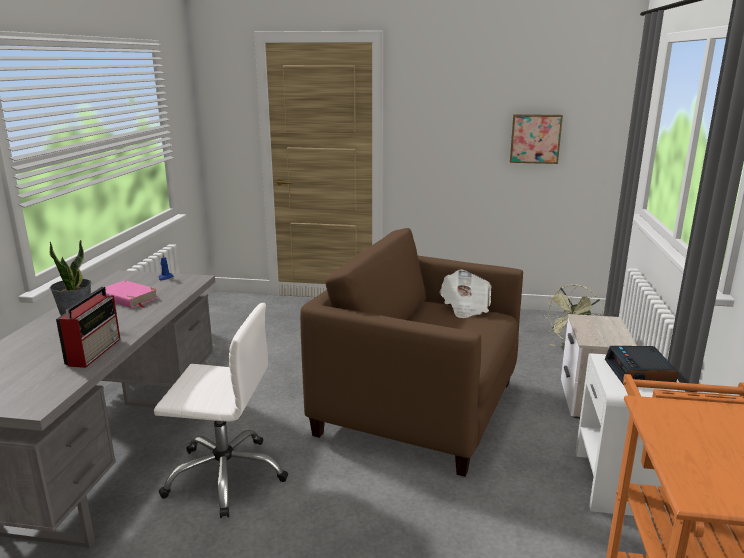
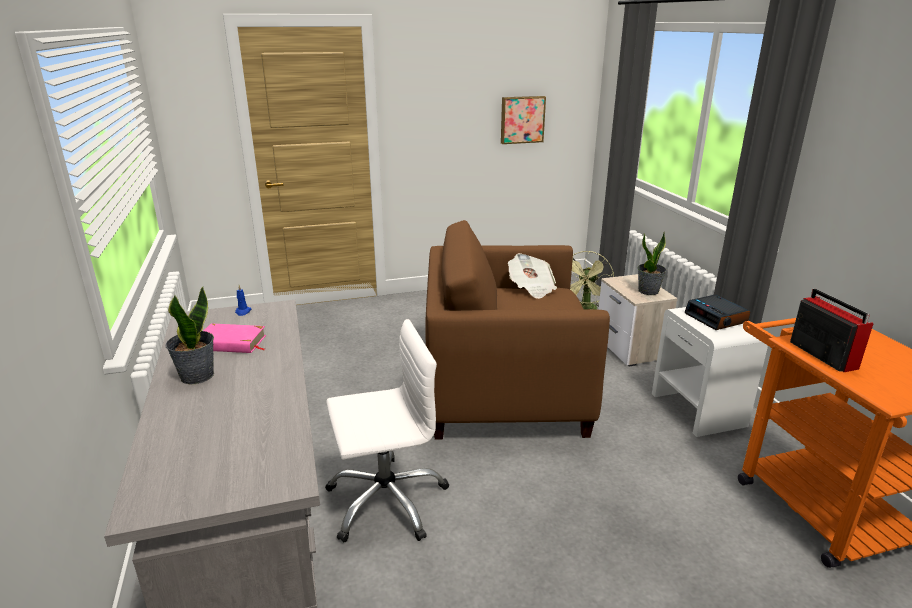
camera: 25 degrees left, 5 degrees up
radio [56,287,120,368] -> radio moved to [790,289,874,372]
none -> potted plant [638,231,666,295]

